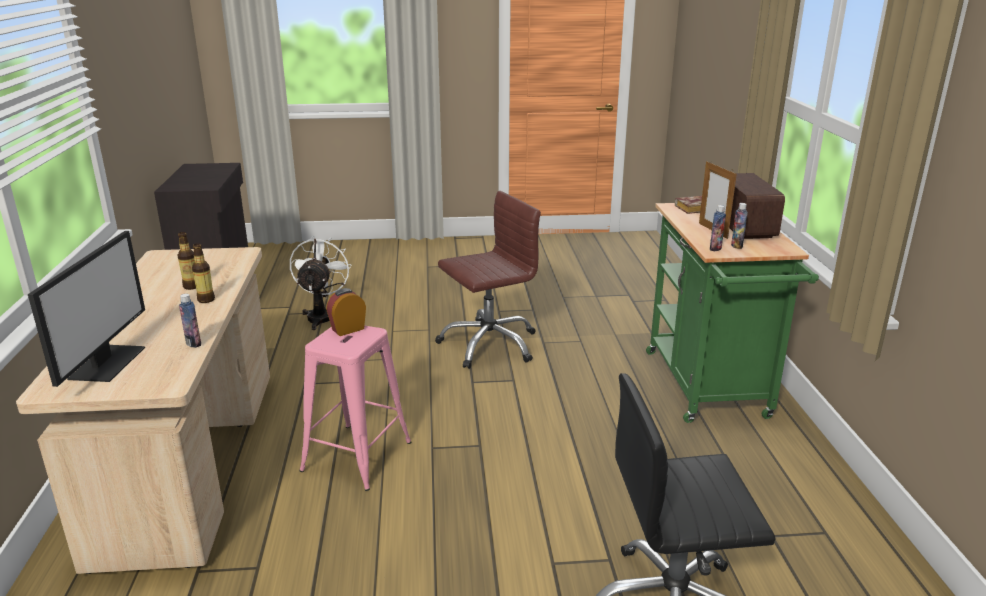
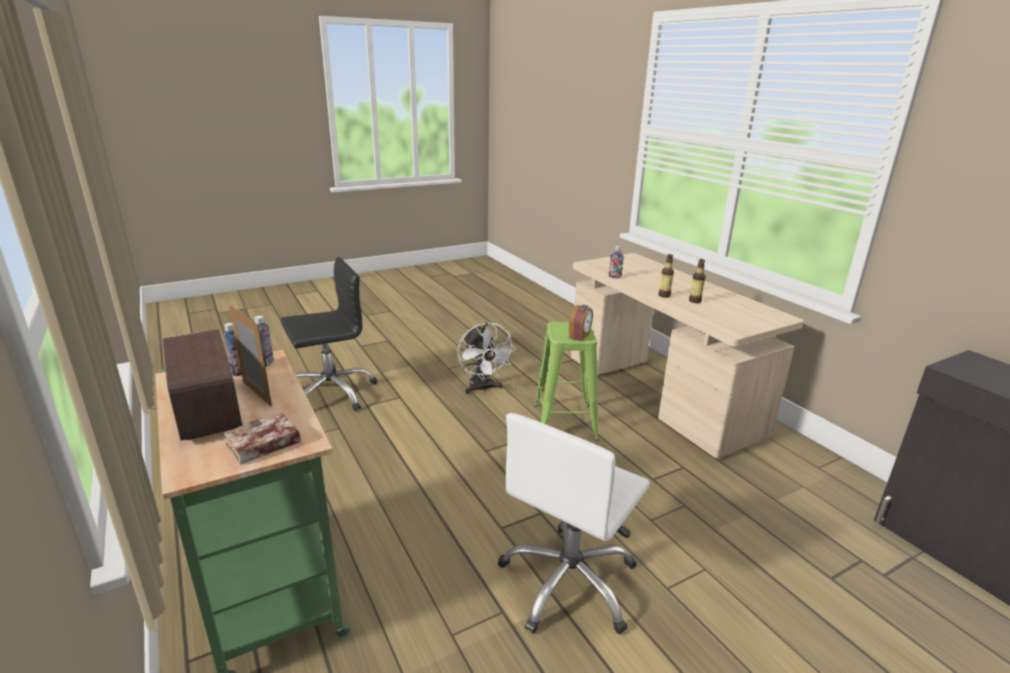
camera: 155 degrees right, 0 degrees up
monitor [28,231,145,387] -> none
white fan [290,236,352,330] -> white fan moved to [457,322,516,394]
pink stool [299,325,412,491] -> green stool [534,322,599,441]
brown office chair [435,191,541,369] -> white office chair [497,413,650,634]

